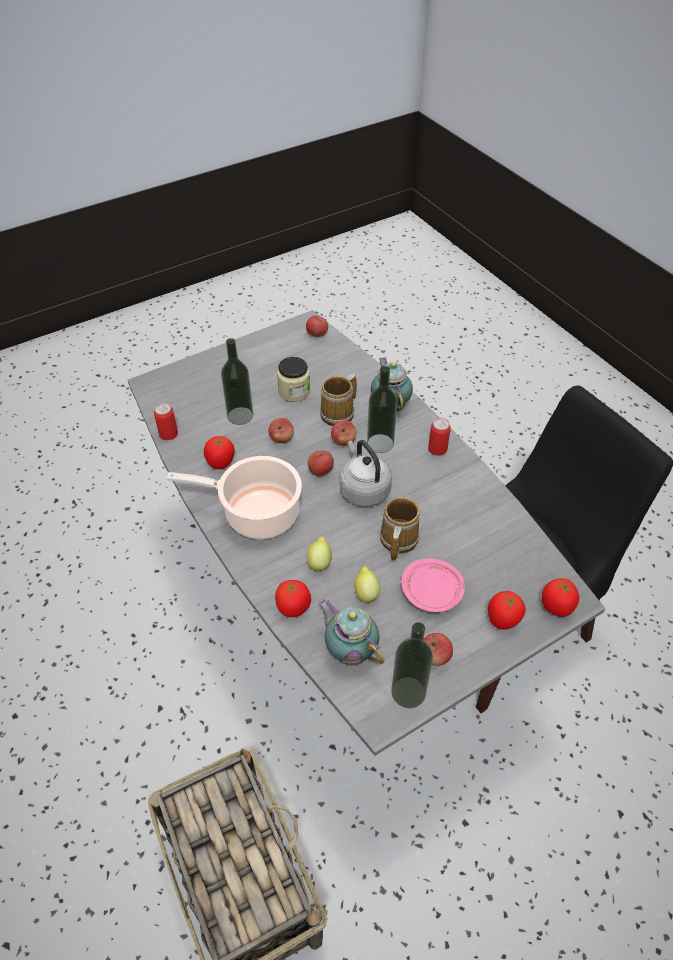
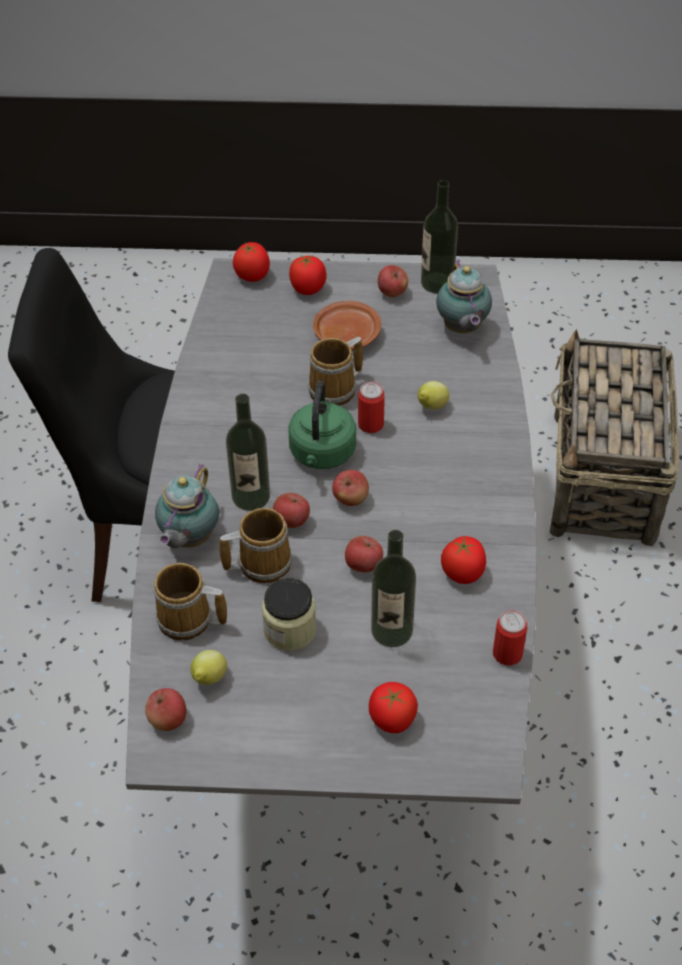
camera: 145 degrees left, 0 degrees up
cooking pot [166,456,302,539] -> none
tomato [275,579,311,617] -> tomato moved to [369,682,418,733]
grey kettle [340,440,392,507] -> green kettle [288,381,356,469]
lemon [354,566,380,603] -> lemon moved to [190,650,227,685]
pink plate [401,558,465,612] -> brown plate [313,301,381,350]
can [428,418,451,456] -> can moved to [358,382,385,433]
none -> mug [153,563,227,640]

